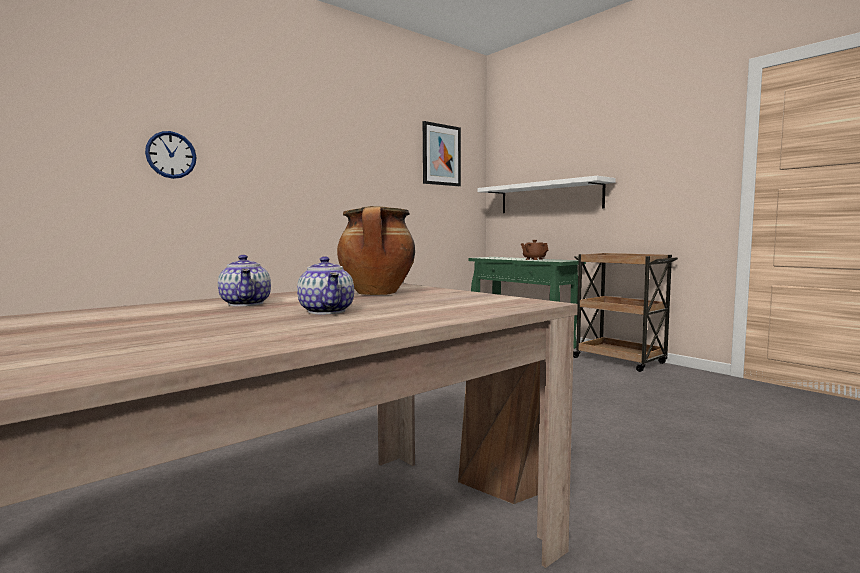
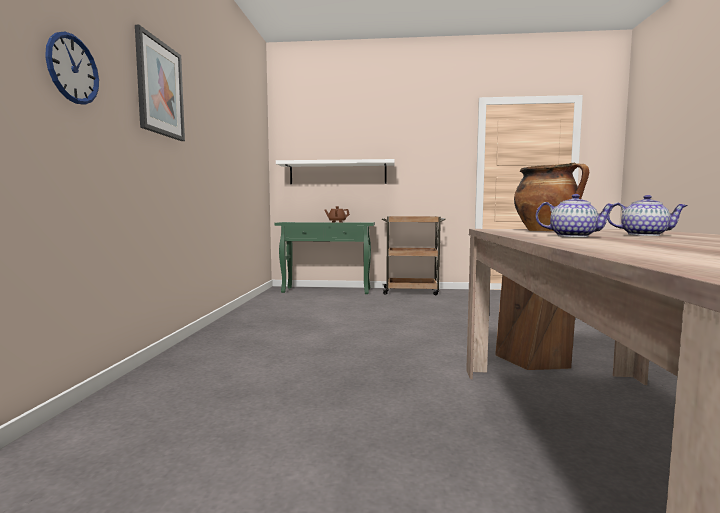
camera: 45 degrees left, 0 degrees up
picture [423,121,461,186] -> picture moved to [135,25,185,141]

